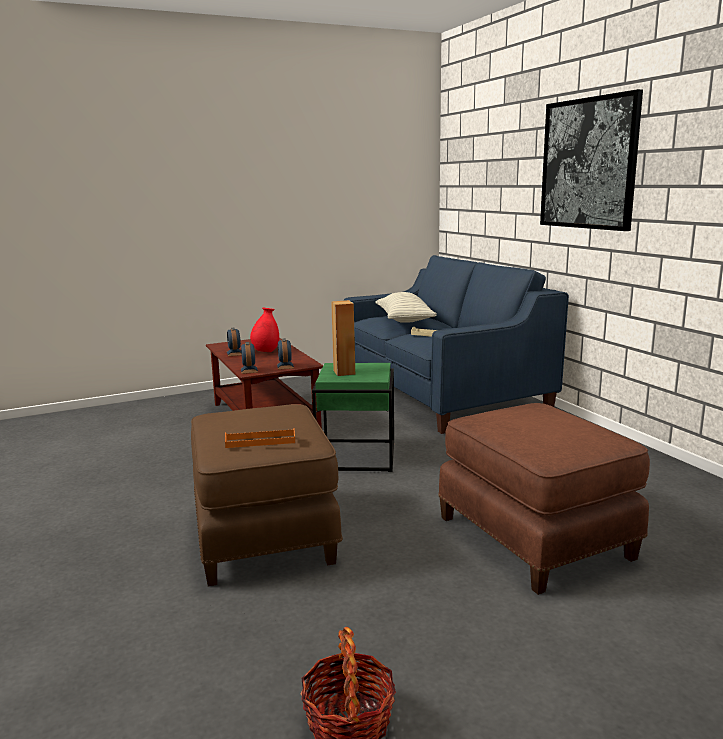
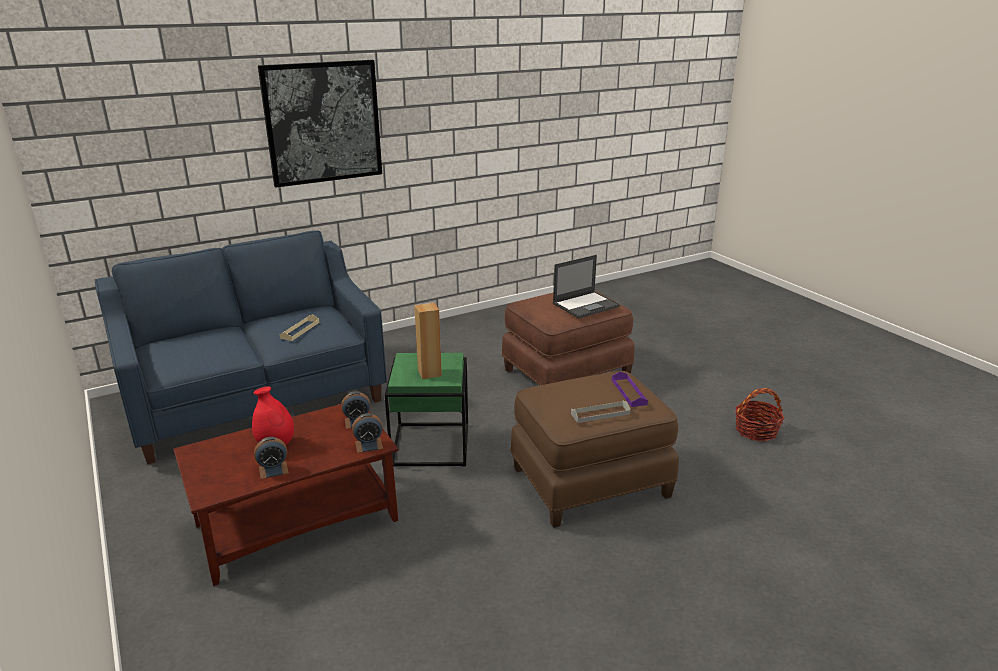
camera: 95 degrees left, 10 degrees up
orange tray [225,429,295,448] -> purple tray [612,372,648,407]
pillow [375,292,437,323] -> none
none -> laptop [553,255,620,318]
none -> grey tray [571,401,631,423]

